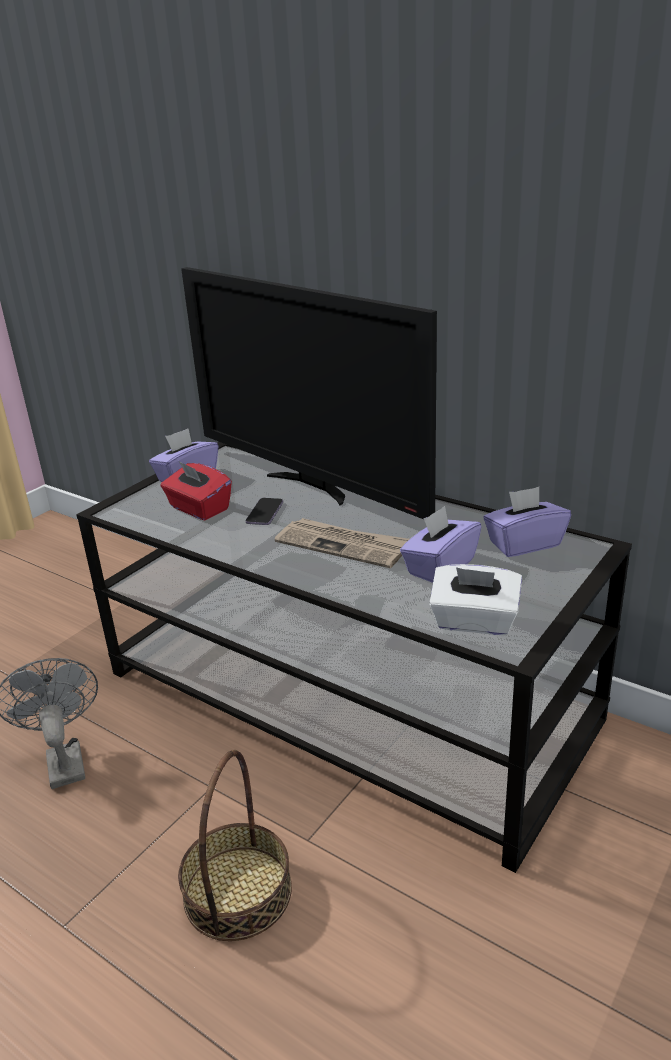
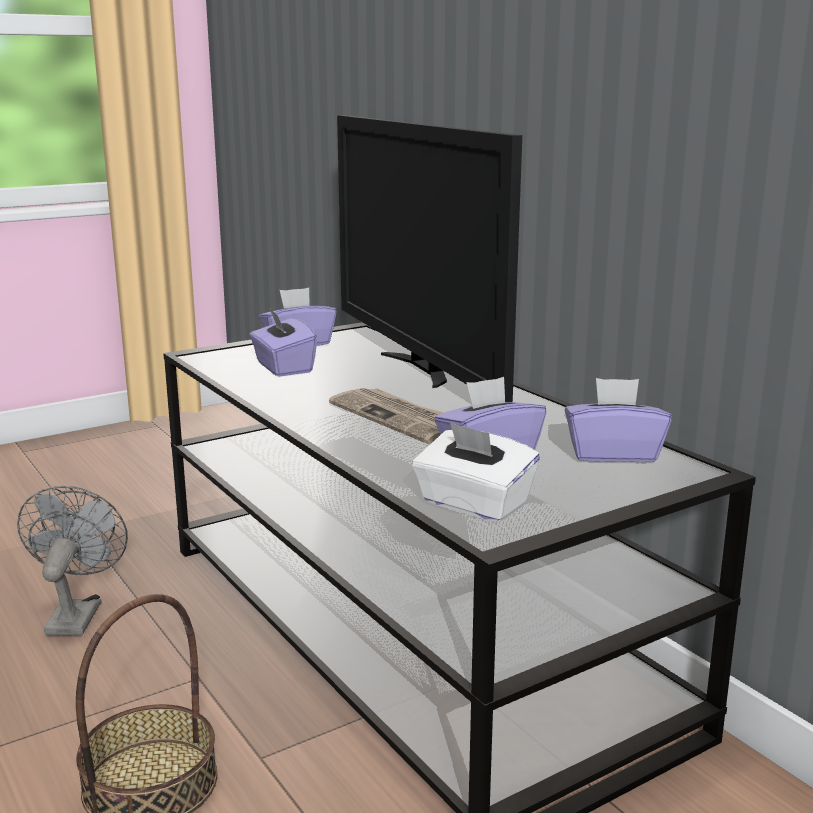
camera: 20 degrees right, 10 degrees down
red tissue box [161,461,232,520] -> purple tissue box [250,309,317,377]
phone [246,498,283,525] -> none

